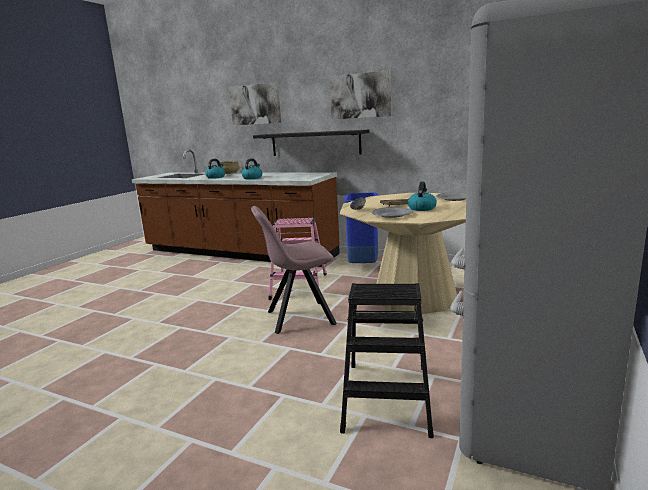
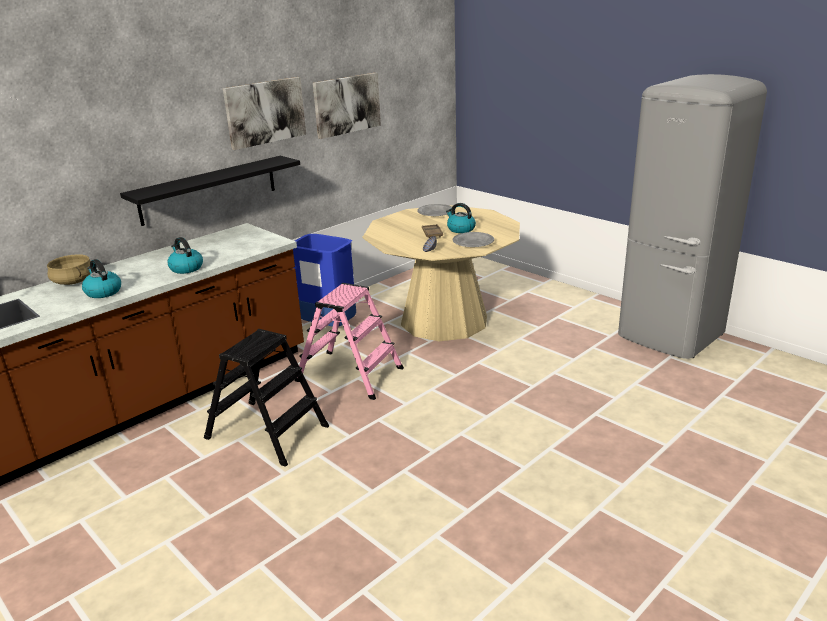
camera: 70 degrees left, 10 degrees up
picture [229,82,281,125] -> picture moved to [313,73,381,139]
pink chair [251,206,336,334] -> none
black step ladder [340,283,434,438] -> black step ladder moved to [204,329,329,467]

